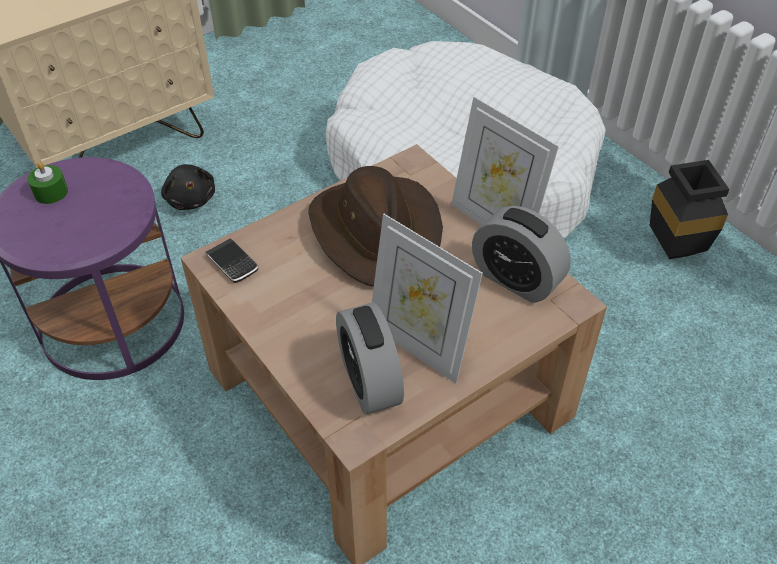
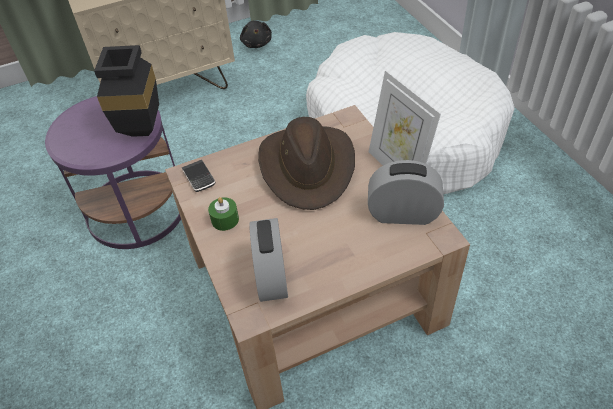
camera: 15 degrees right, 0 degrees up
green candle [28,162,68,204] -> green candle moved to [208,197,239,231]
black plush toy [161,164,215,210] -> black plush toy moved to [240,20,272,48]
picture frame [372,214,483,384] -> none
alarm clock [472,206,571,303] -> alarm clock turned 135 degrees clockwise [368,160,444,225]
black vase [650,160,729,259] -> black vase moved to [94,45,159,137]

